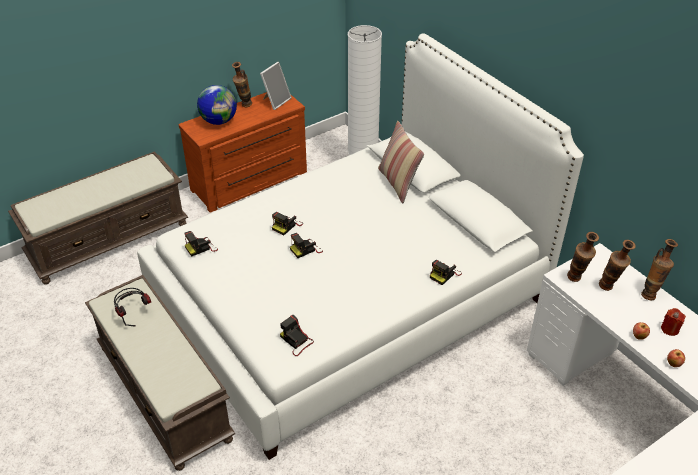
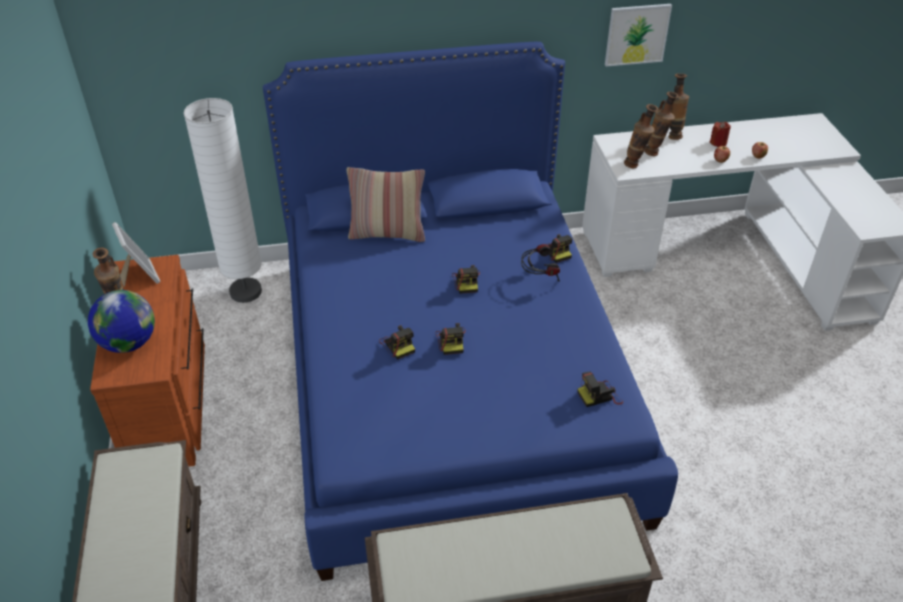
camera: 65 degrees left, 0 degrees up
headphones [114,288,151,327] -> headphones moved to [521,244,560,282]
white bed [137,33,584,460] -> blue bed [263,42,678,581]
camera [184,231,218,257] -> camera moved to [452,265,480,294]
none -> picture [605,4,672,66]

